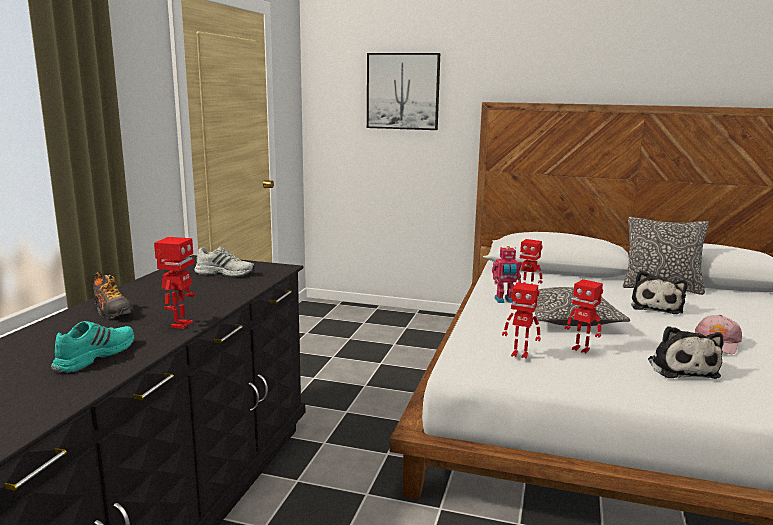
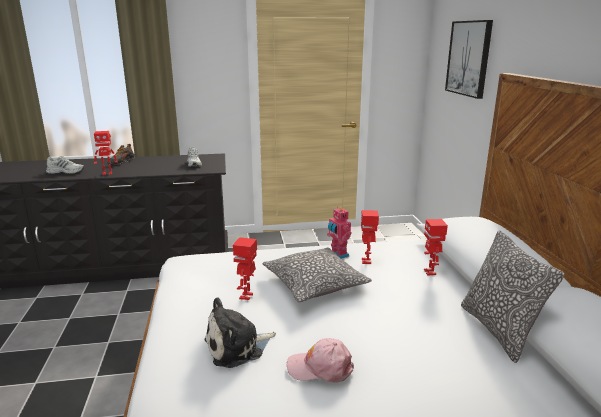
camera: 65 degrees right, 5 degrees up
turquoise shoe [51,321,134,373] -> white shoe [46,156,84,174]
toy robot [502,282,541,359] -> toy robot moved to [424,219,448,276]
plush toy [631,271,687,314] -> none

